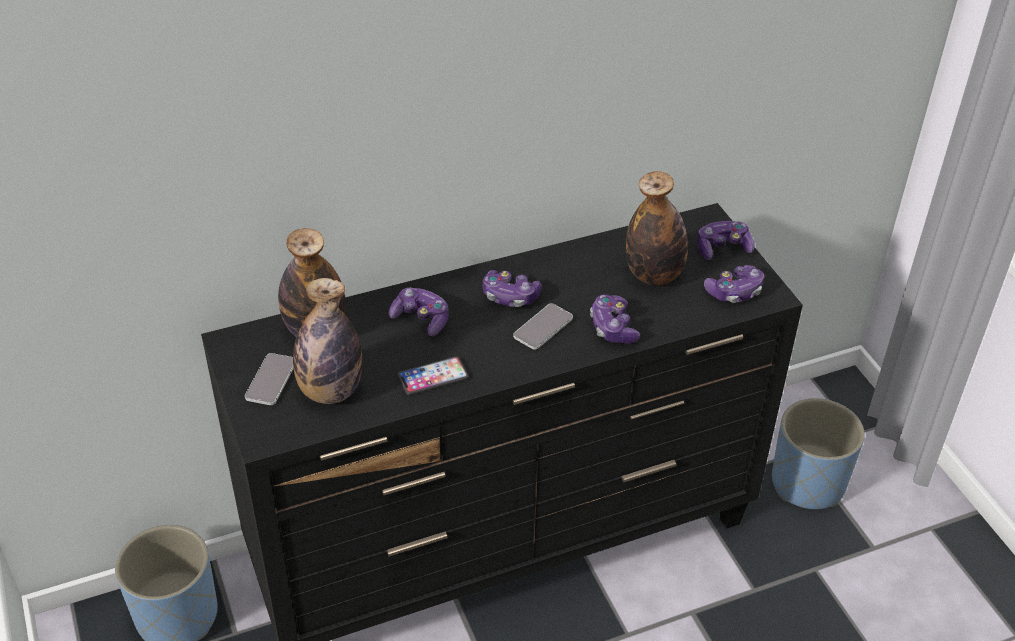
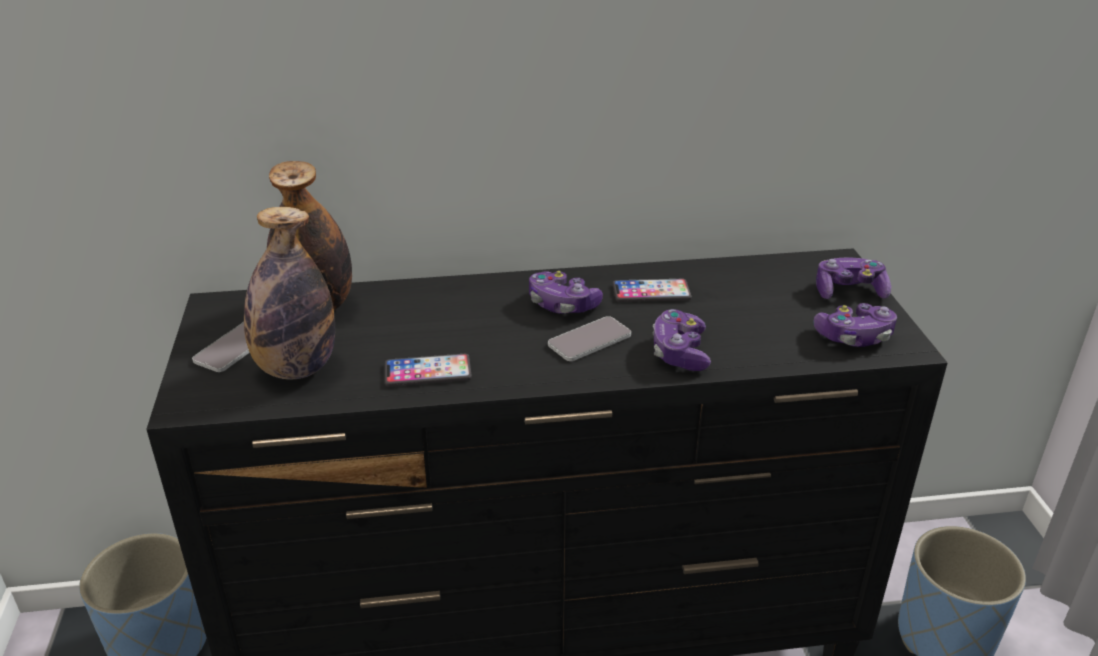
camera: 15 degrees right, 10 degrees down
game controller [388,288,449,336] -> none
bottle [626,171,688,286] -> none
none -> phone [613,279,692,302]

